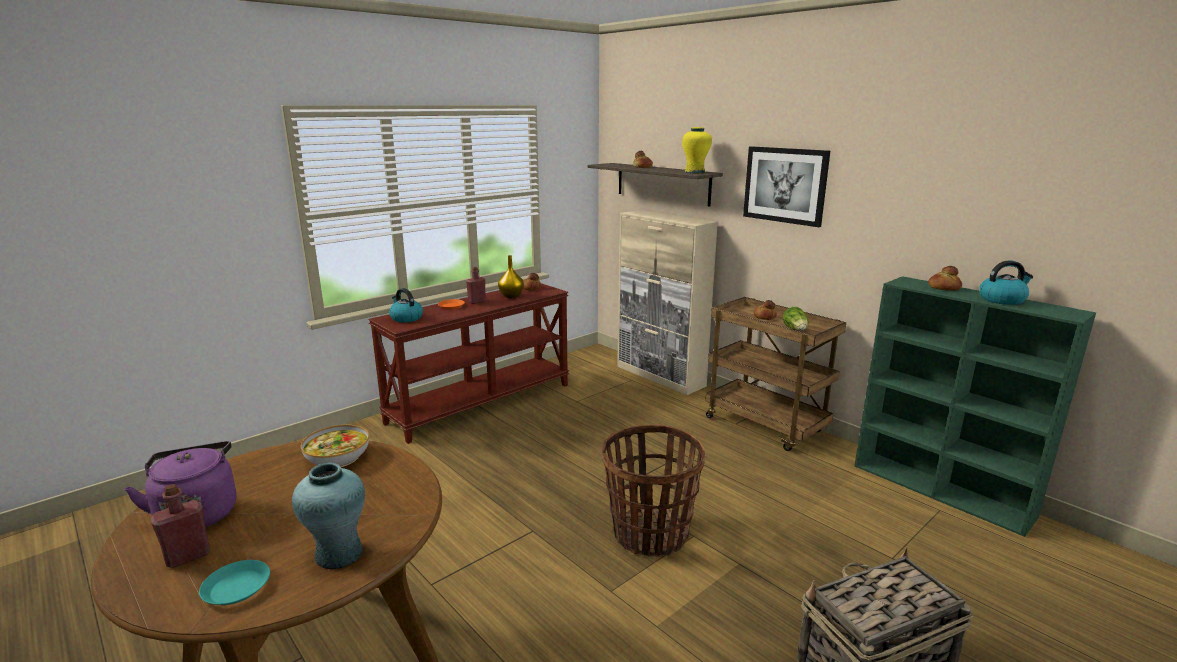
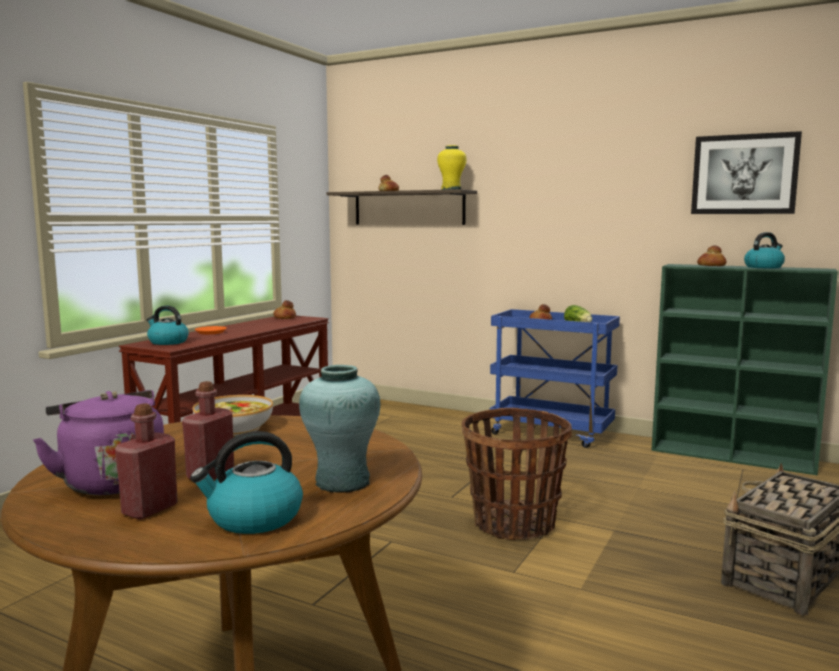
camera: 20 degrees left, 10 degrees down
turquoise plate [199,560,270,605] -> kettle [190,431,303,534]
red bottle [466,267,486,304] -> red bottle moved to [182,381,234,480]
yellow vase [498,255,524,298] -> none
beige cabinet [617,210,718,395] -> none
brown cart [705,297,846,451] -> blue cart [490,309,620,448]
picture [743,146,830,227] -> picture moved to [691,131,802,214]

